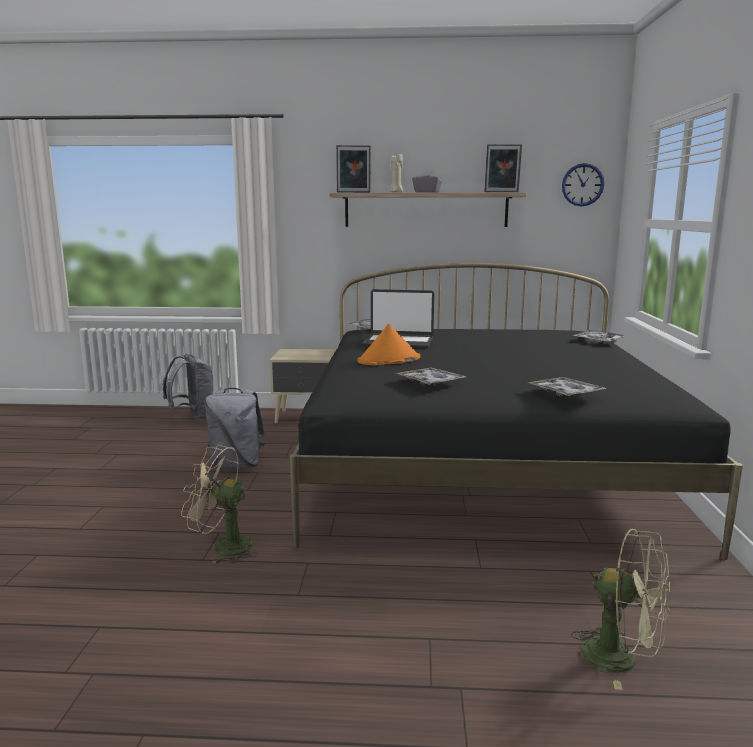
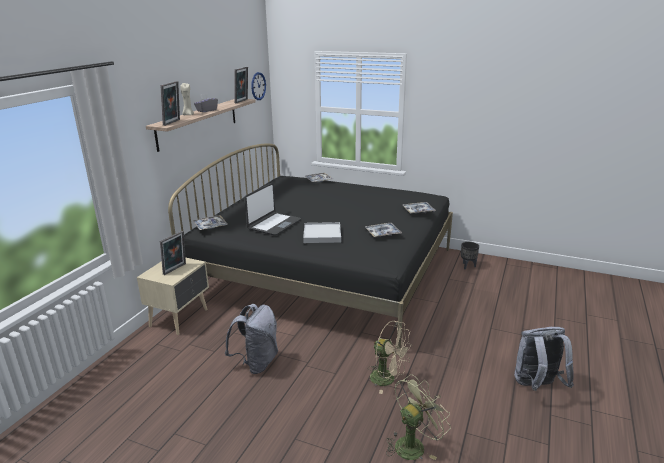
camera: 70 degrees left, 10 degrees up
grey backpack [163,354,213,420] -> grey backpack moved to [514,327,574,391]
beige fan [181,445,258,564] -> beige fan turned 90 degrees counterclockwise [368,321,412,394]
orange hat [357,324,420,365] -> white tray [303,222,341,243]
green fan [571,529,670,690] -> green fan moved to [386,374,451,460]
none -> picture frame [160,231,186,275]
none -> black planter [461,242,479,270]

